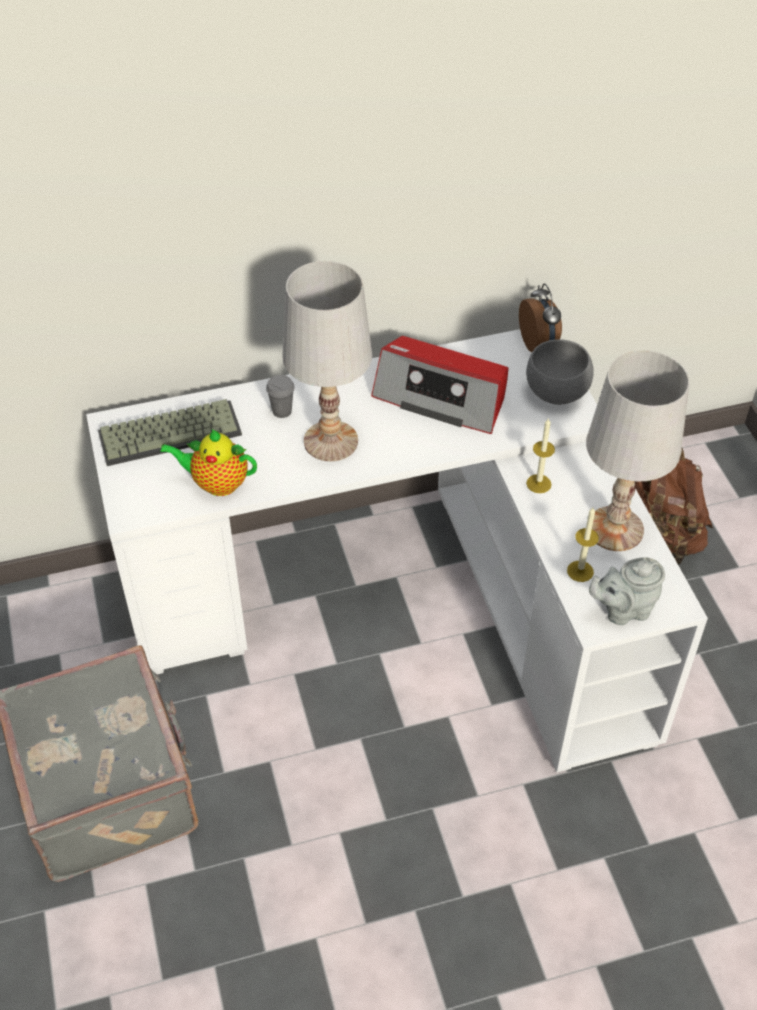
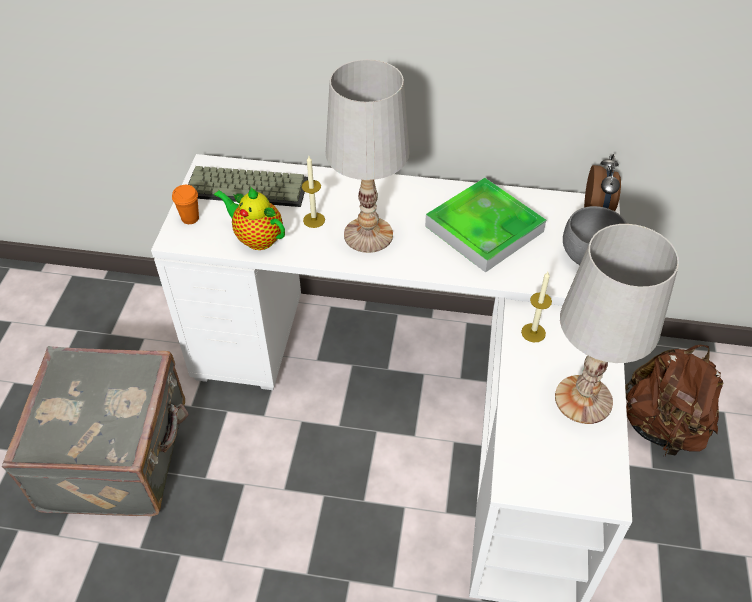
camera: 25 degrees right, 0 degrees up
grey cup [266,375,295,418] -> none
radio [371,336,509,434] -> tray [425,178,546,273]
candle [567,507,599,582] -> candle moved to [302,156,325,228]
grey teapot [589,557,665,625] -> none
none -> orange cup [172,185,199,224]

